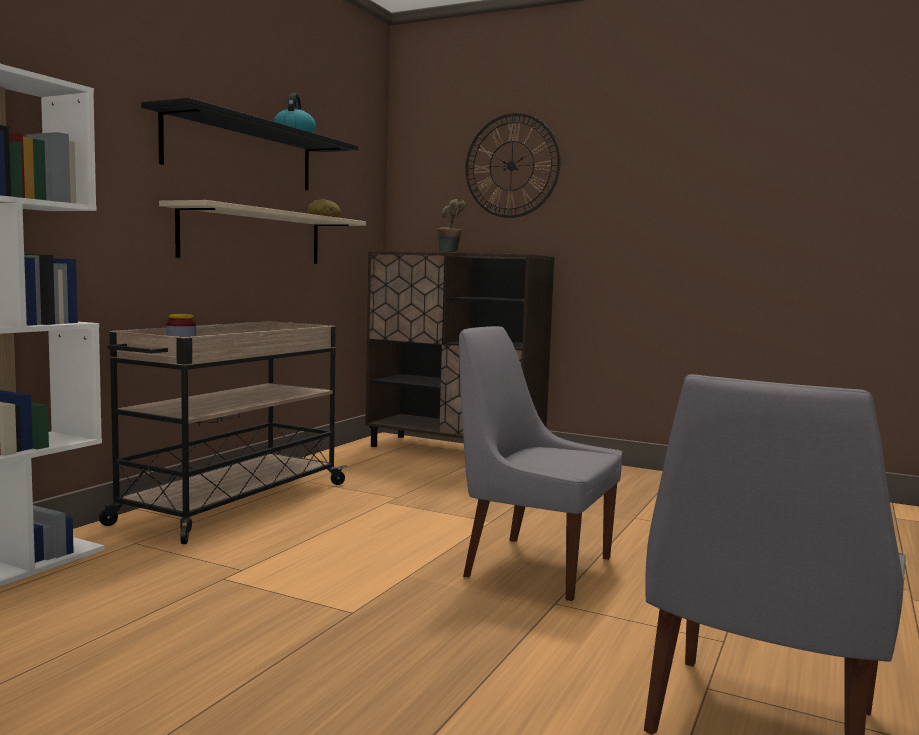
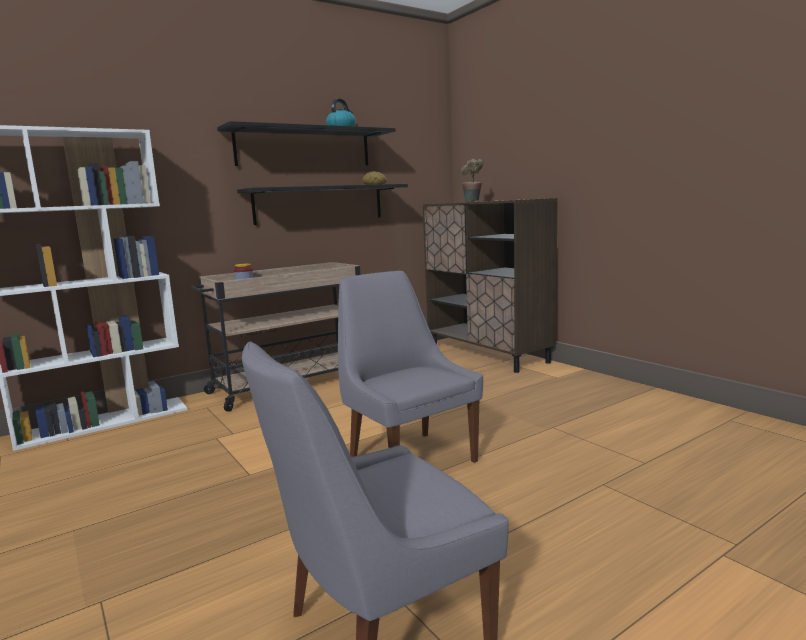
camera: 30 degrees right, 5 degrees up
beige shelf [159,200,366,264] -> black shelf [237,184,408,225]
wall clock [466,113,561,218] -> none

